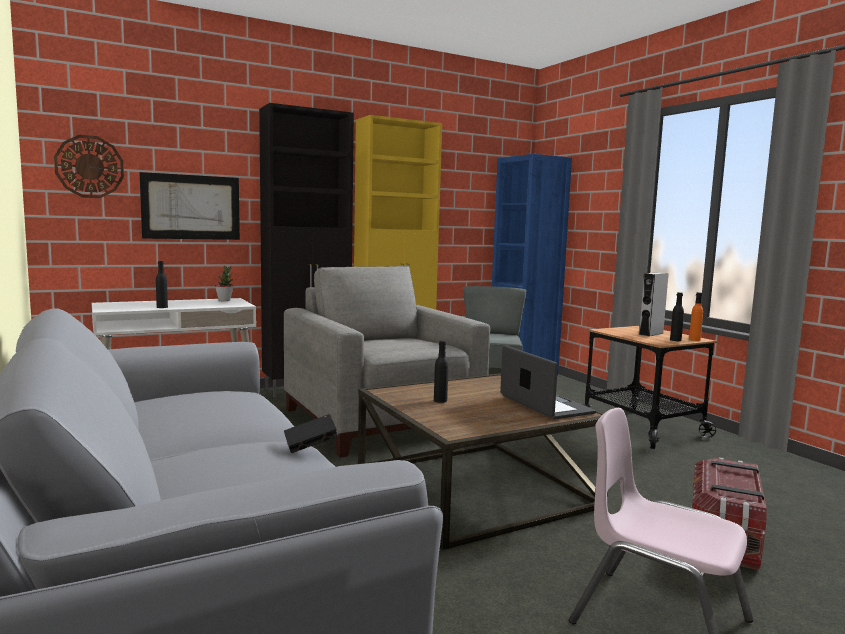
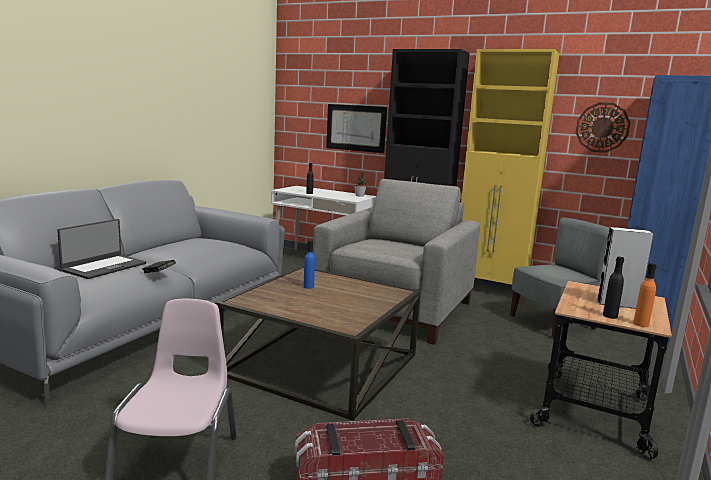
camera: 55 degrees right, 5 degrees up
wall clock [54,135,124,198] -> wall clock moved to [575,102,631,153]
black bottle [434,341,448,403] -> blue bottle [304,240,315,289]
laptop [500,345,596,419] -> laptop moved to [57,219,146,279]

